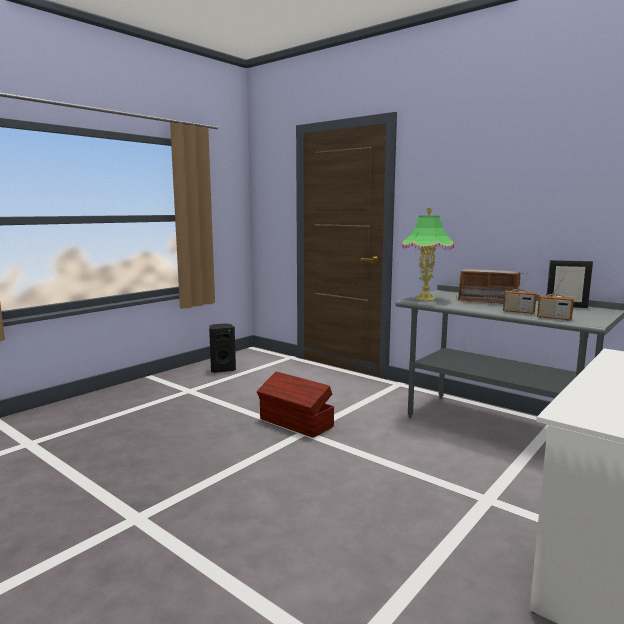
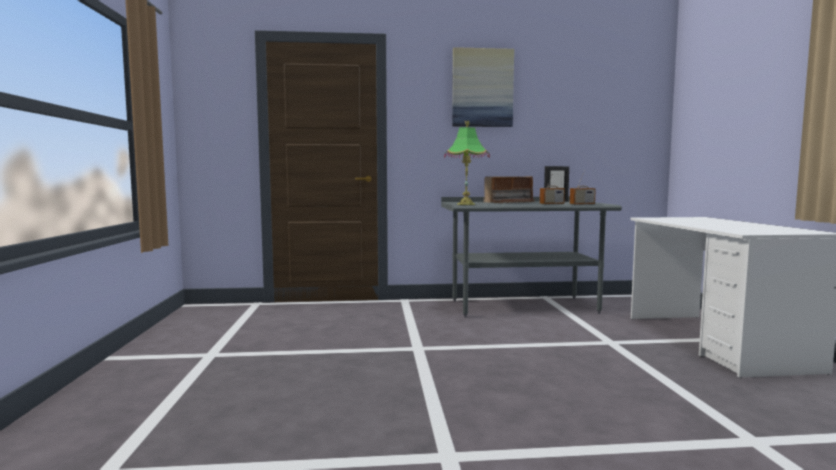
camera: 45 degrees left, 5 degrees down
black speaker [209,324,236,373] -> none
brown storage box [257,372,334,438] -> none
none -> picture [452,47,514,127]

